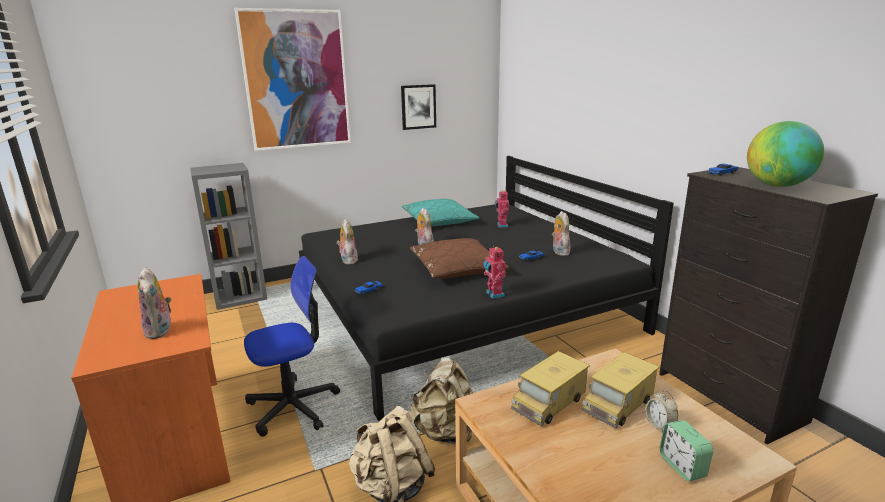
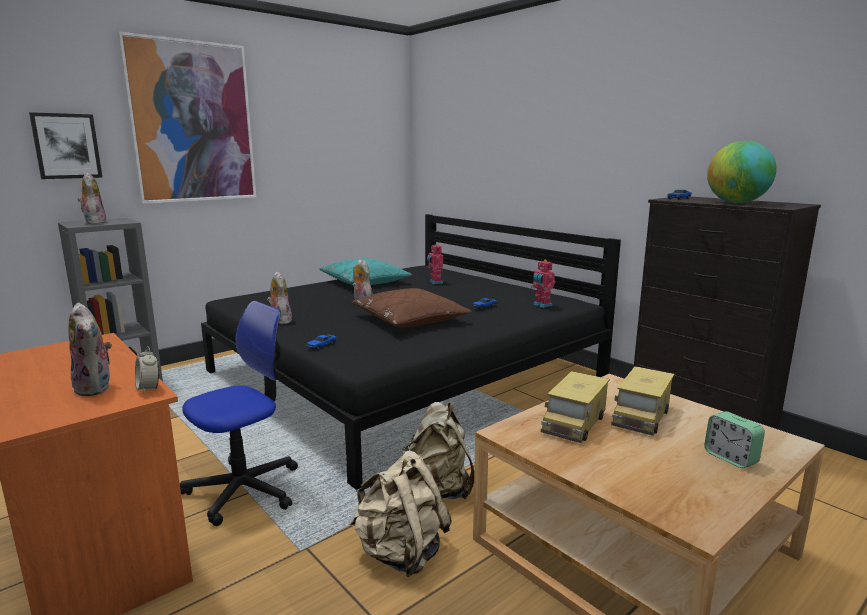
camera: 15 degrees left, 5 degrees down
picture [401,84,436,130] -> picture moved to [29,112,103,179]
toy robot [484,247,506,299] -> toy robot moved to [531,260,555,308]
plush toy [552,211,570,256] -> plush toy moved to [78,173,107,224]
alarm clock [646,390,678,432] -> alarm clock moved to [135,346,159,394]

